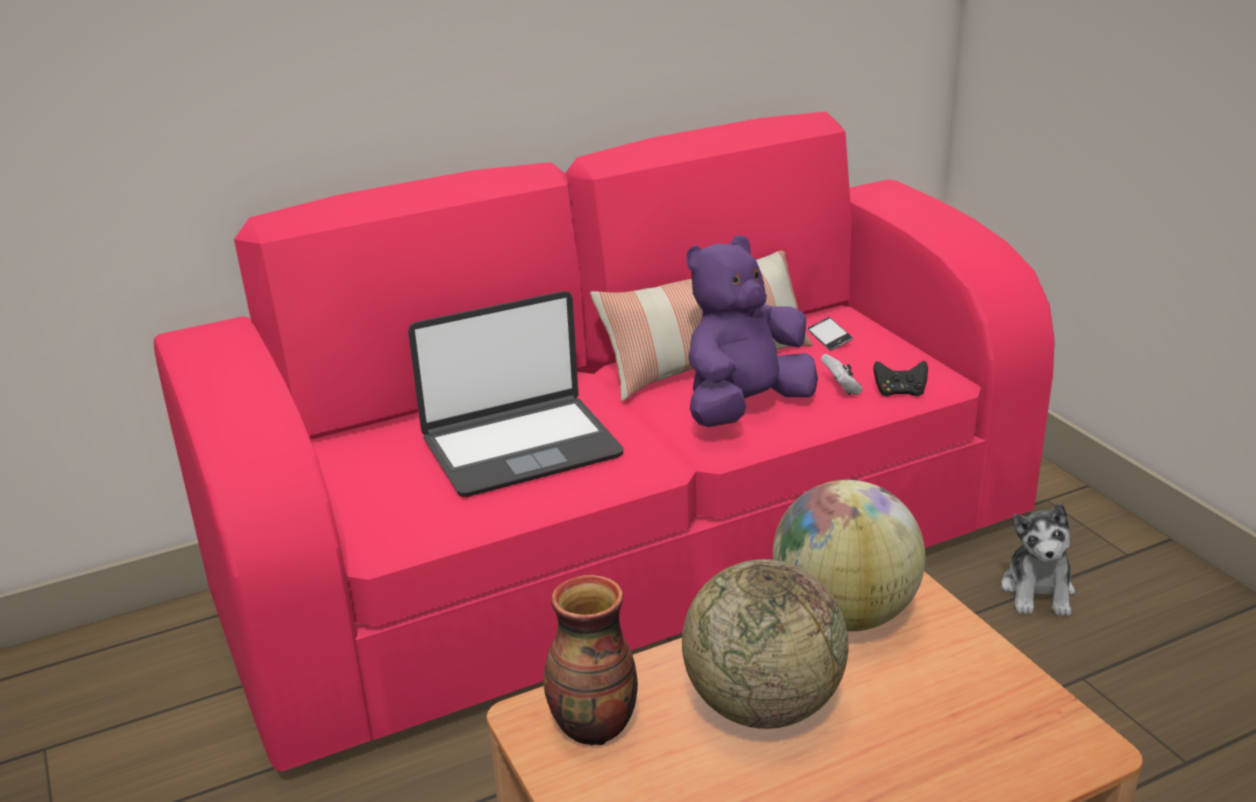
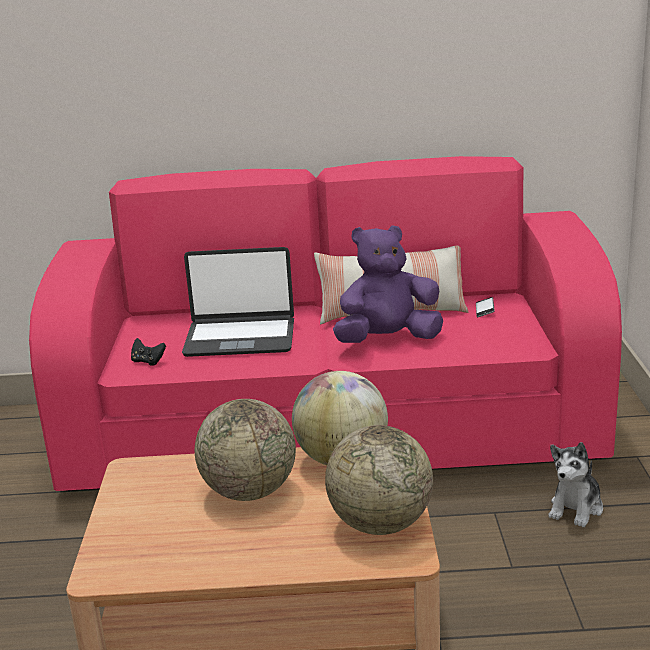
camera: 25 degrees right, 5 degrees down
vase [543,575,638,746] -> none
white game controller [821,354,863,395] -> none
black game controller [873,361,928,397] -> black game controller moved to [131,338,166,366]
none -> globe [325,425,433,535]

